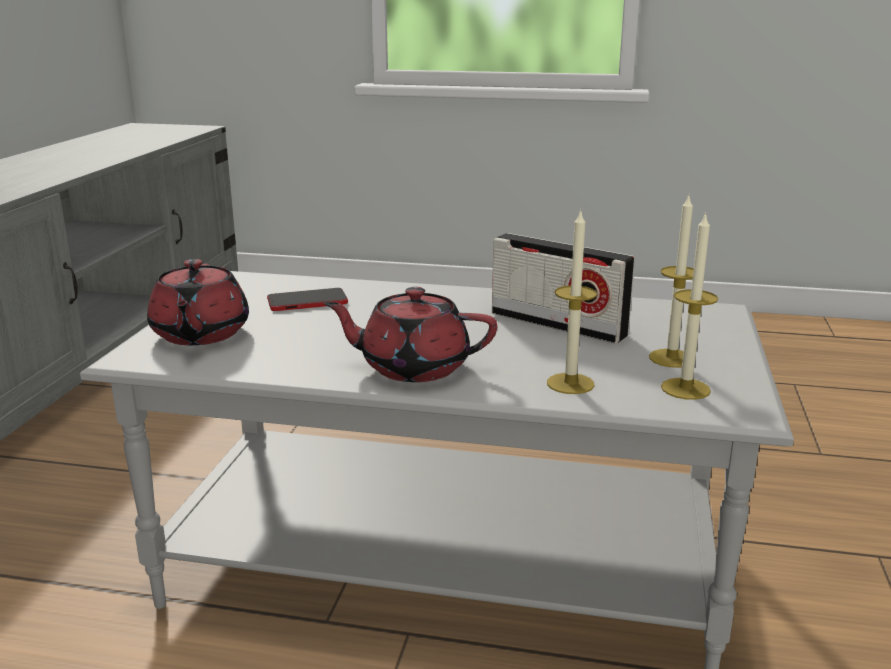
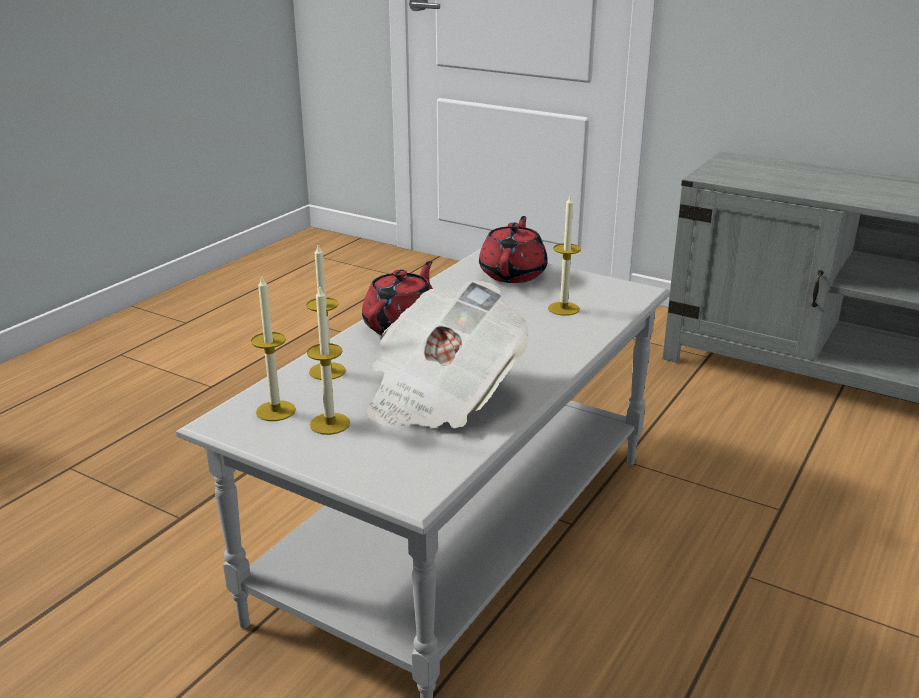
camera: 110 degrees right, 5 degrees up
red teapot [147,259,249,345] -> red teapot turned 90 degrees clockwise [479,216,548,283]
phone [267,288,348,311] -> candle [548,194,581,316]
radio [492,233,635,344] -> newspaper [367,280,529,428]

